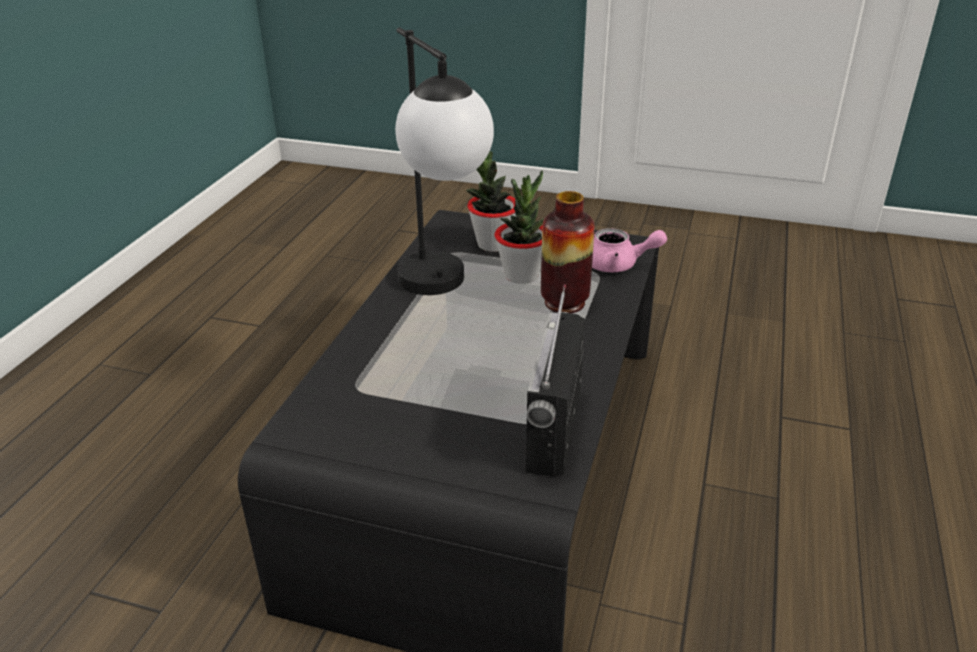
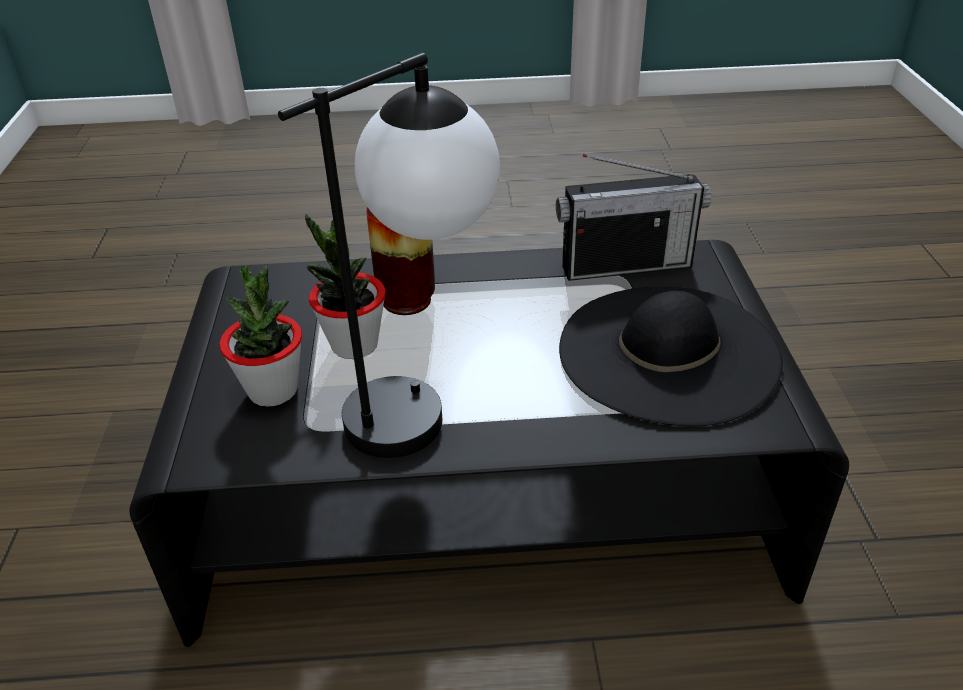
camera: 110 degrees left, 5 degrees up
pink teapot [592,228,667,272] -> none
none -> black hat [559,286,783,426]

